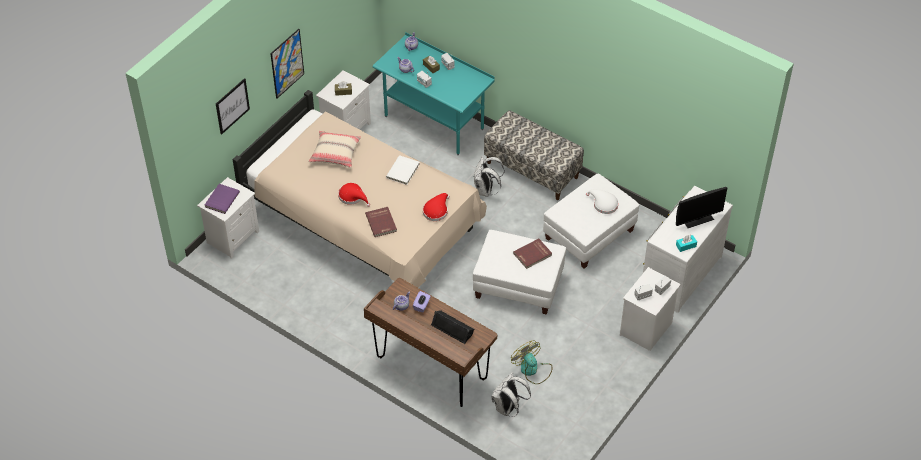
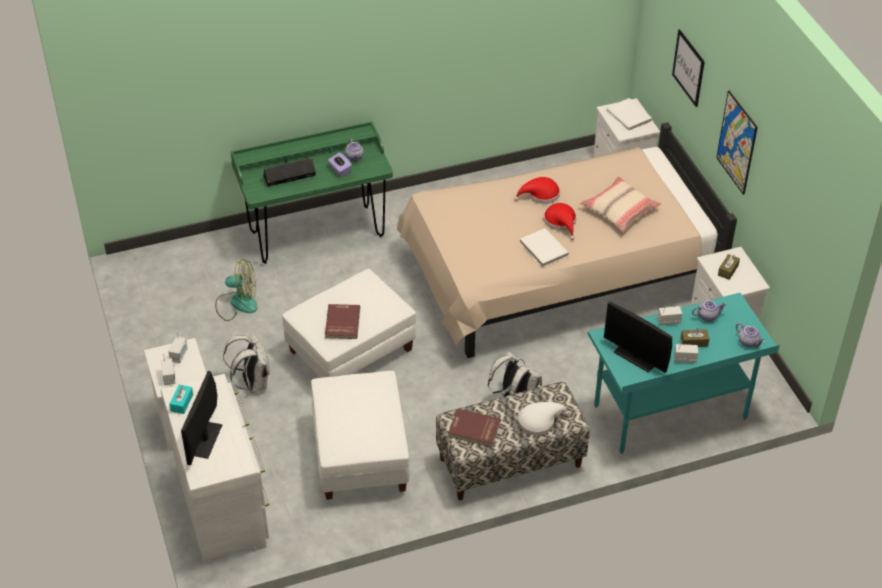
camera: 125 degrees right, 5 degrees down
purple book [205,184,240,214] -> white book [606,98,652,131]
brown desk [364,278,497,407] -> green desk [231,121,393,264]
red book [365,207,397,237] -> red book moved to [448,409,501,447]
red hat [423,193,450,221] -> red hat moved to [544,203,576,240]
white backpack [492,372,531,417] -> white backpack moved to [223,333,270,393]
white hat [586,189,618,214] -> white hat moved to [518,402,569,435]
none -> monitor [604,302,672,373]

